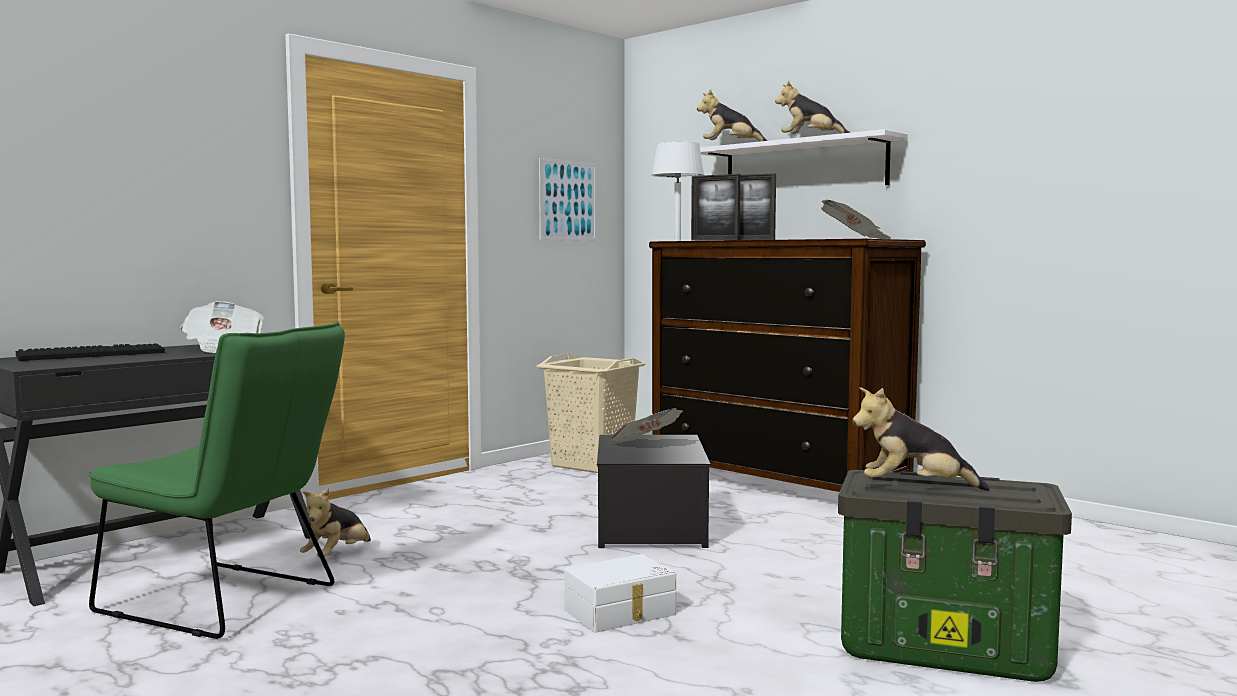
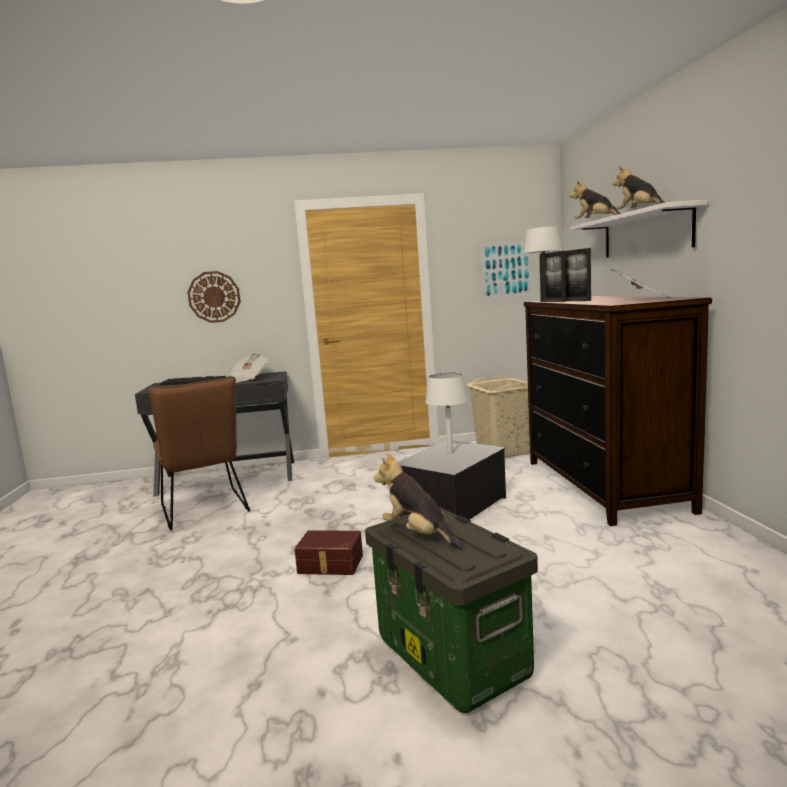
camera: 40 degrees right, 5 degrees up
green chair [88,322,345,639] -> brown chair [148,376,250,530]
plush toy [300,488,371,557] -> none
white storage box [564,554,676,632] -> brown storage box [294,530,363,575]
newspaper [608,408,683,441] -> white table lamp [425,372,470,454]
none -> wall clock [187,271,241,323]

